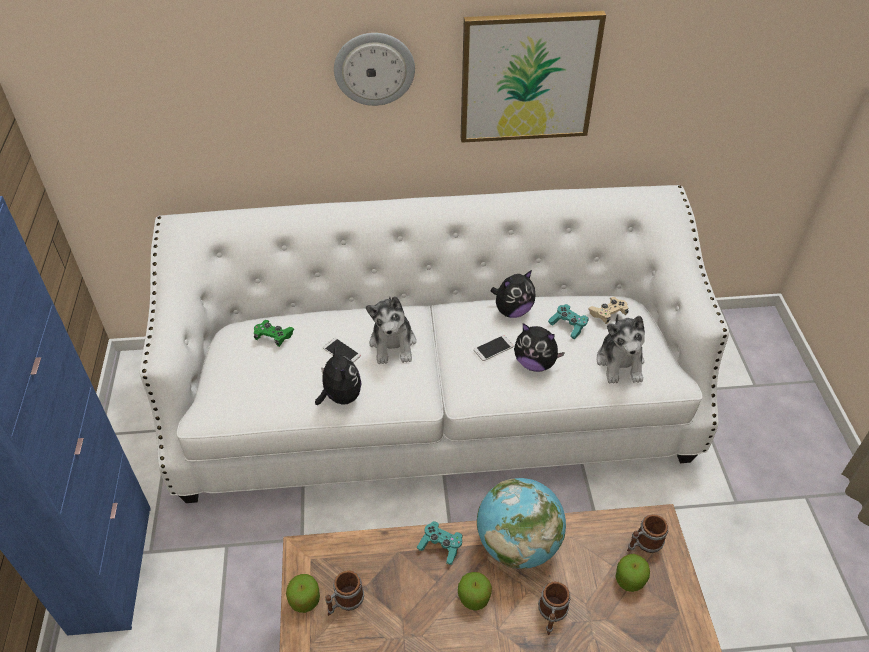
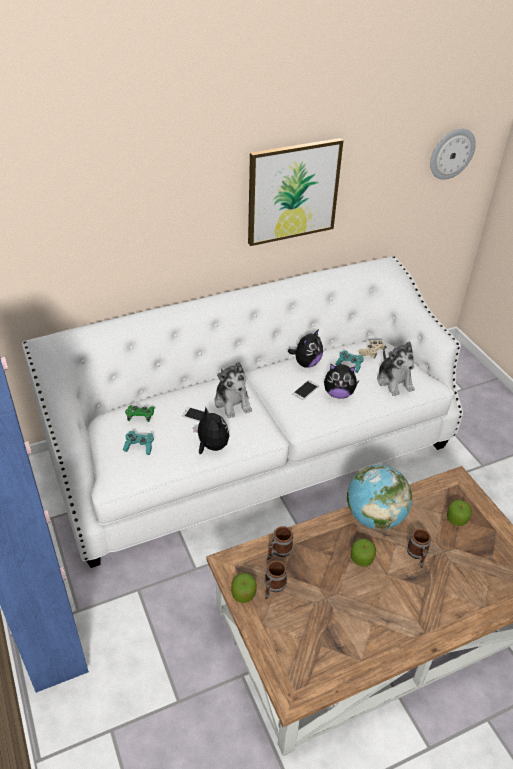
camera: 20 degrees left, 5 degrees down
wall clock [334,33,415,106] -> wall clock moved to [430,129,476,180]
turquoise game controller [417,521,463,565] -> turquoise game controller moved to [123,431,154,455]
mug [627,514,668,553] -> mug moved to [267,526,294,560]

